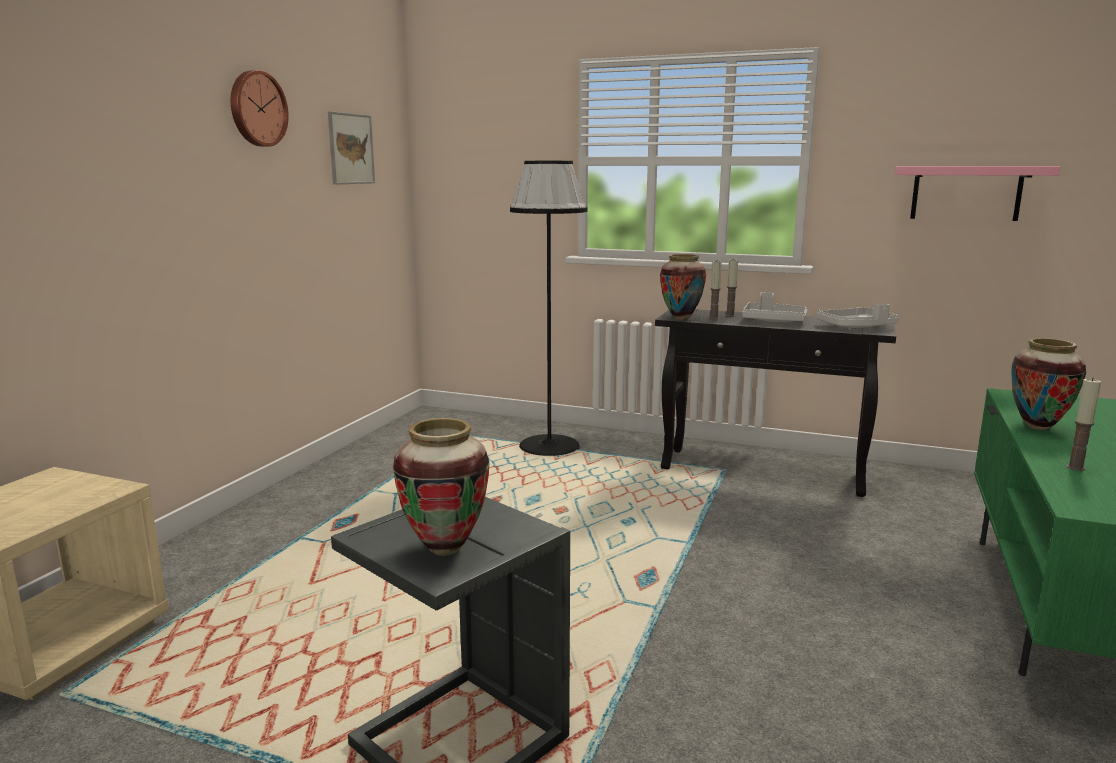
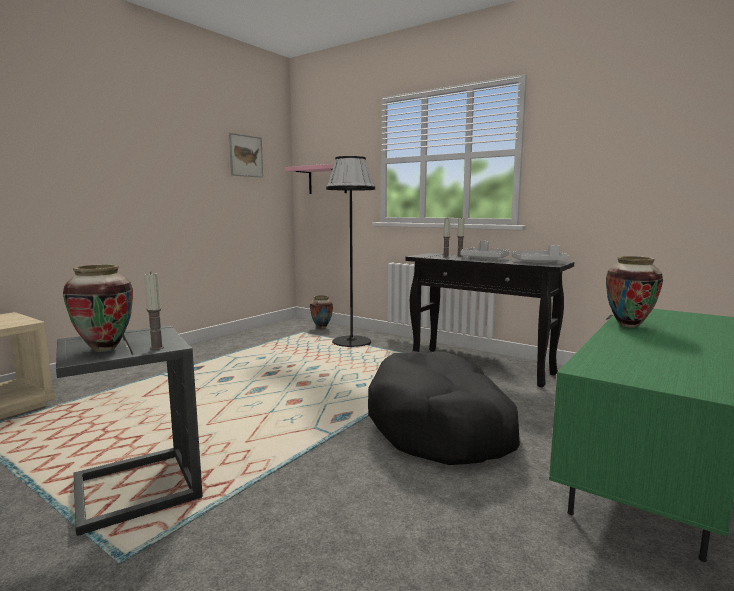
camera: 15 degrees right, 5 degrees down
wall clock [231,70,289,147] -> none
vase [660,254,706,320] -> vase moved to [310,295,333,329]
pink shelf [895,166,1060,221] -> pink shelf moved to [285,164,347,194]
candle [1067,378,1101,471] -> candle moved to [144,273,164,350]
none -> black dog bed [368,351,520,465]

